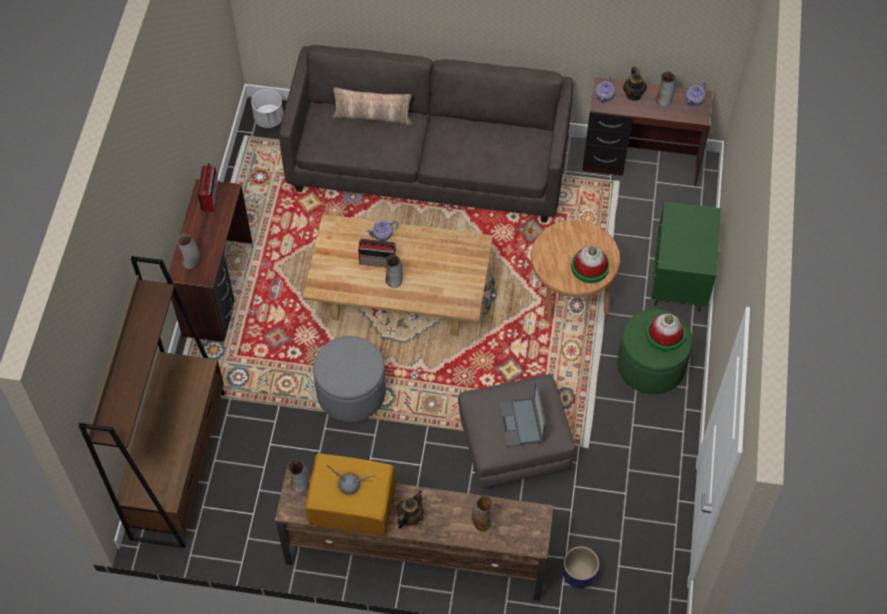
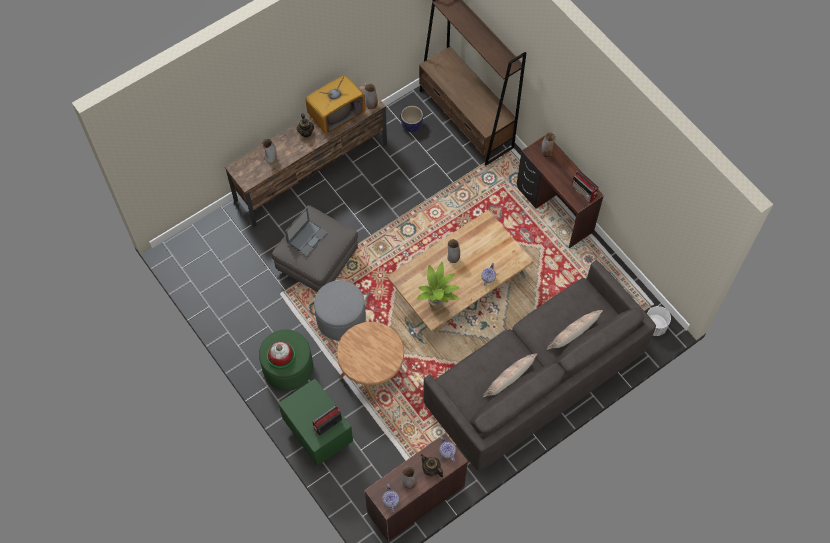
camera: 135 degrees right, 5 degrees up
grey ottoman [313,336,386,422] -> grey ottoman moved to [314,280,366,341]
radio [358,239,398,267] -> radio moved to [312,405,342,436]
laptop [499,380,546,447] -> laptop turned 90 degrees clockwise [285,207,328,256]
planter [562,546,600,589] -> planter moved to [401,106,423,132]
hat [571,246,609,283] -> none
none -> potted plant [417,262,460,309]
none -> pillow [483,354,537,397]

